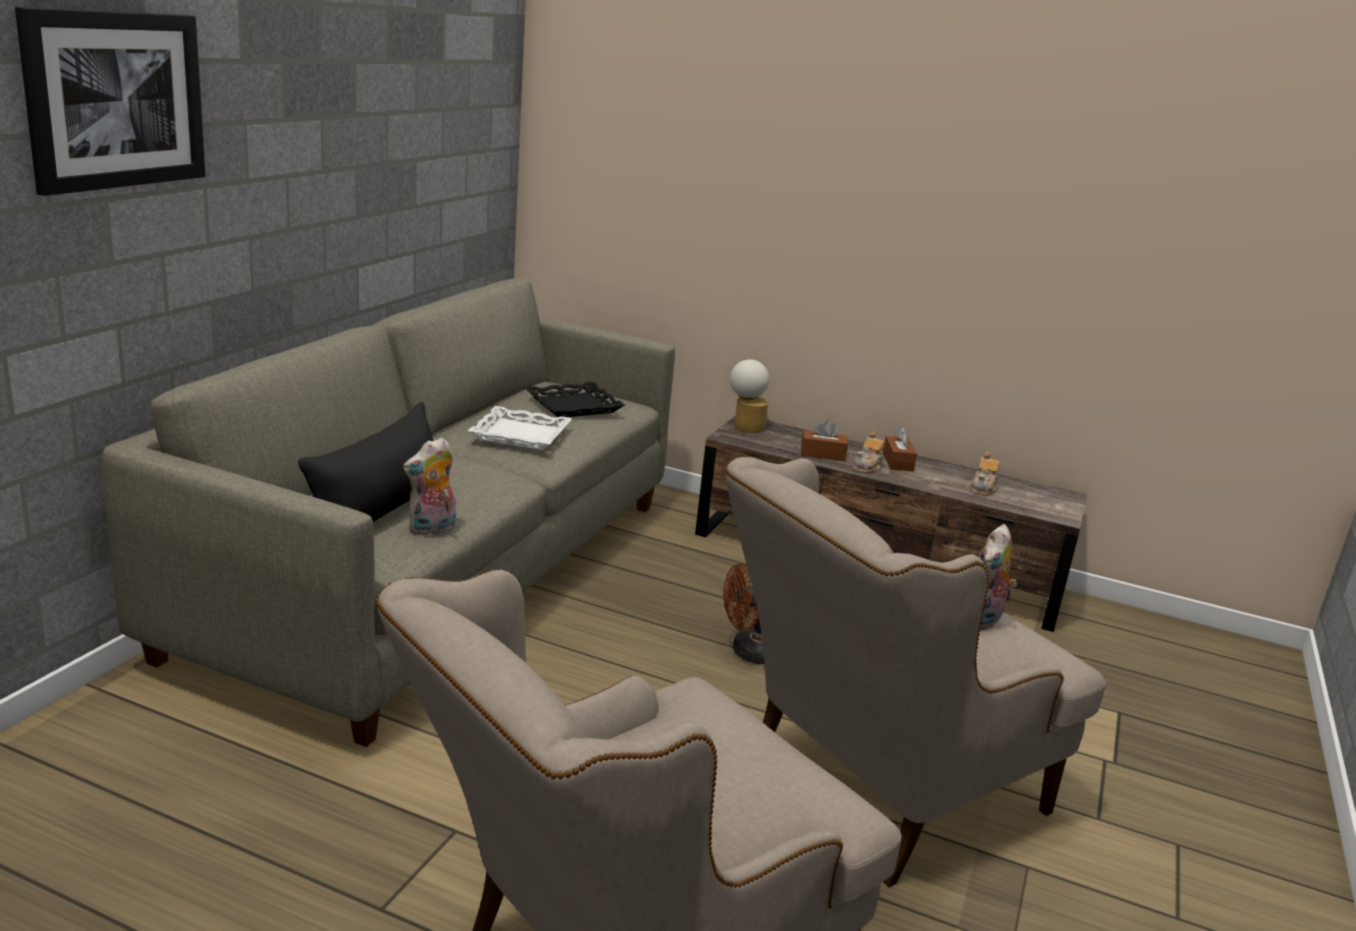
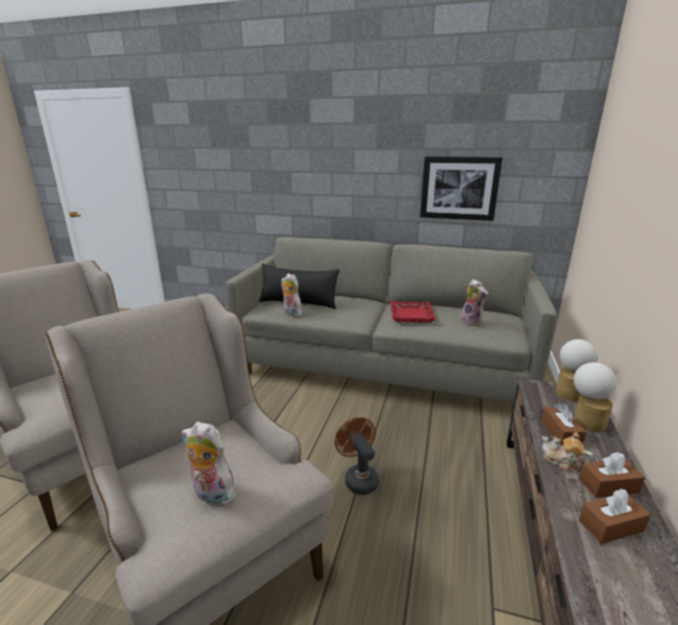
camera: 85 degrees right, 0 degrees up
picture [15,7,205,196] -> picture moved to [420,156,503,221]
white tray [468,406,572,450] -> red tray [390,301,436,323]
black tray [525,382,625,417] -> plush toy [461,279,488,326]
teapot [970,452,1000,496] -> none
none -> table lamp [574,362,617,432]
none -> brown tissue box [579,489,651,544]

